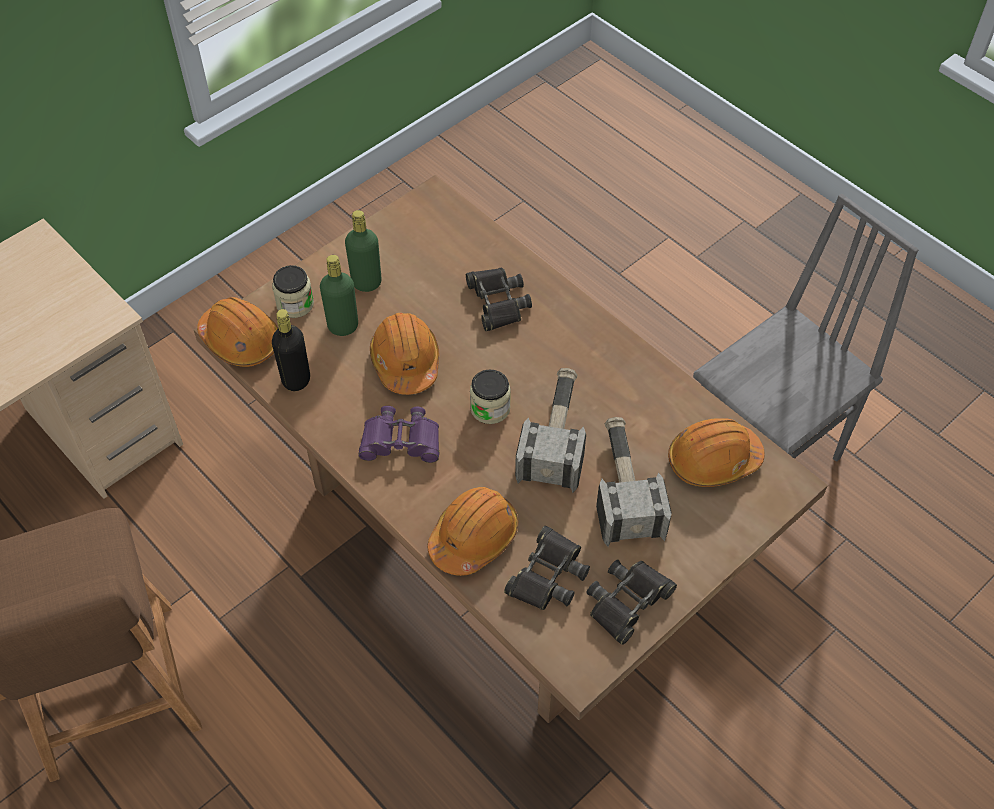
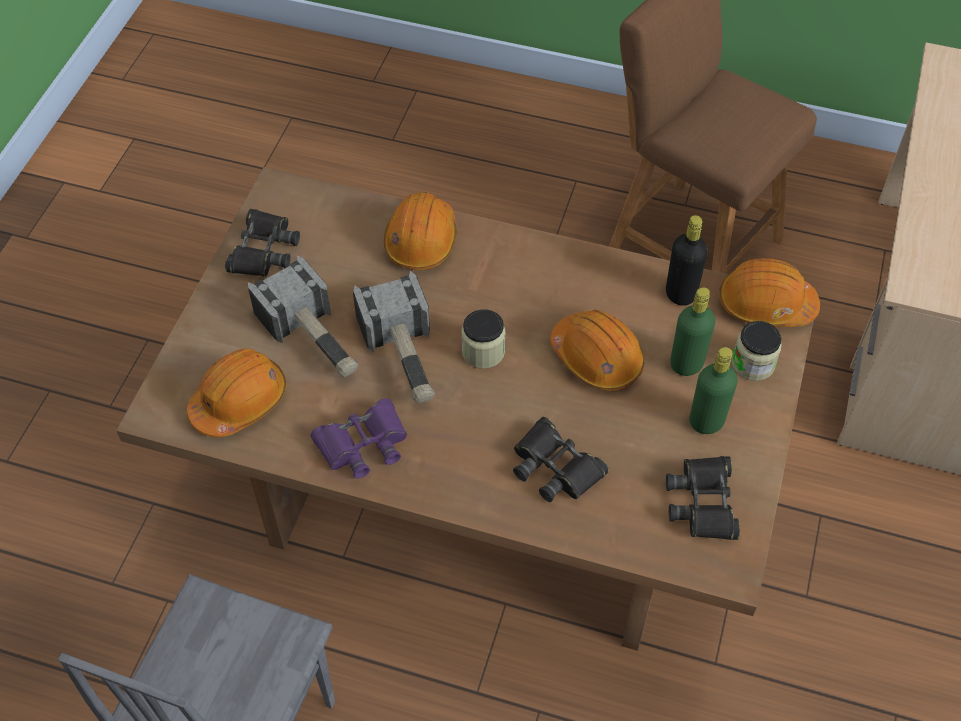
camera: 150 degrees right, 0 degrees up
purple binoculars [358,406,439,463] -> purple binoculars moved to [311,398,407,479]
black binoculars [504,526,590,610] -> black binoculars moved to [666,456,740,540]

